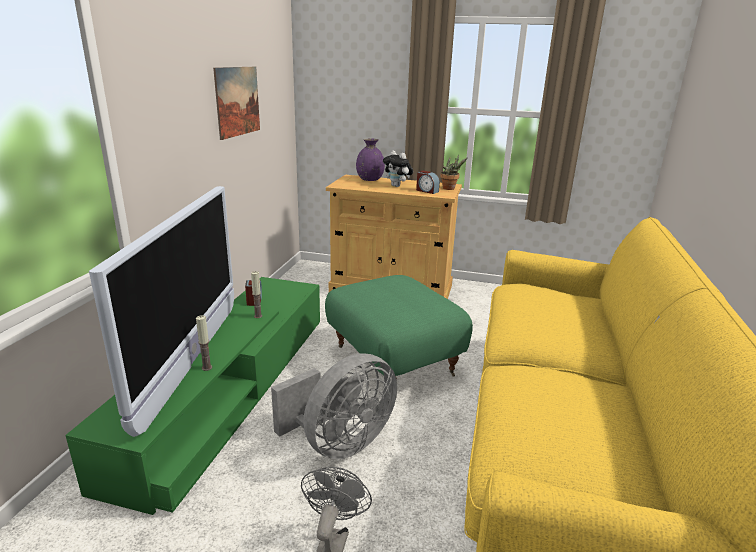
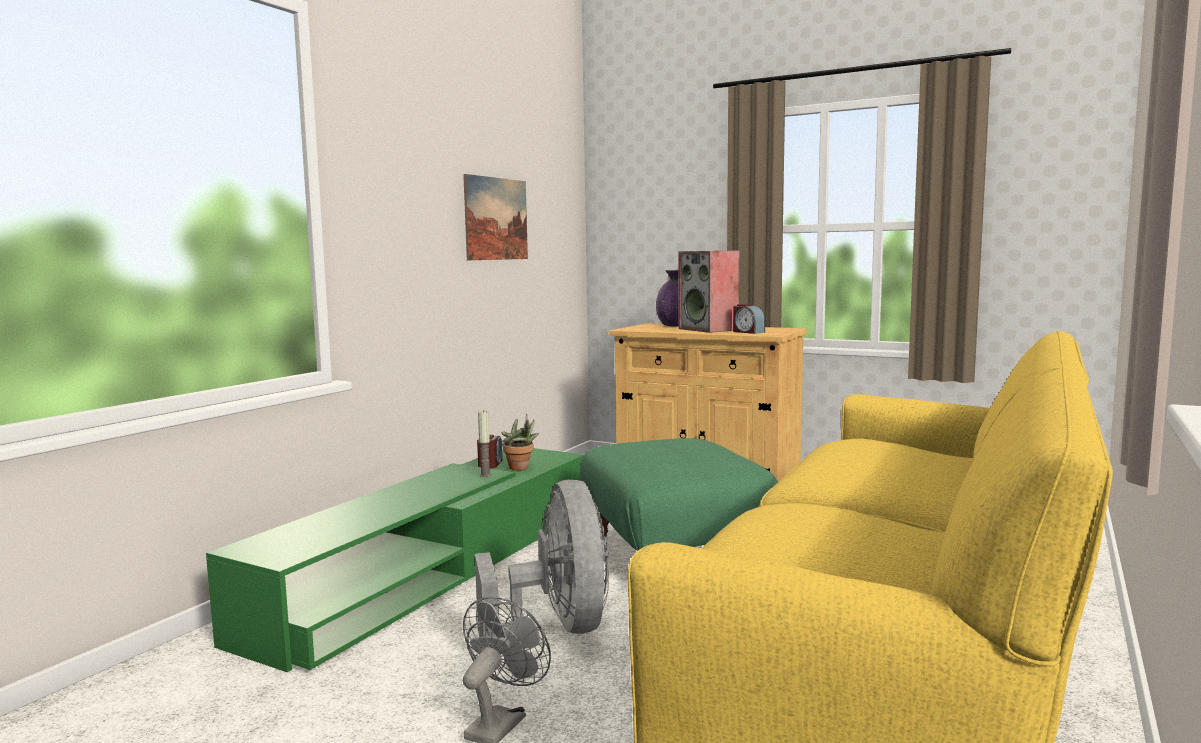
camera: 15 degrees right, 15 degrees down
television [89,186,234,437] -> none
candle [196,315,212,371] -> none
grey fan [271,353,397,459] -> grey fan turned 75 degrees counterclockwise [475,480,609,637]
plush toy [383,151,413,187] -> speaker [678,250,740,333]
potted plant [440,154,467,190] -> potted plant moved to [501,414,539,470]

